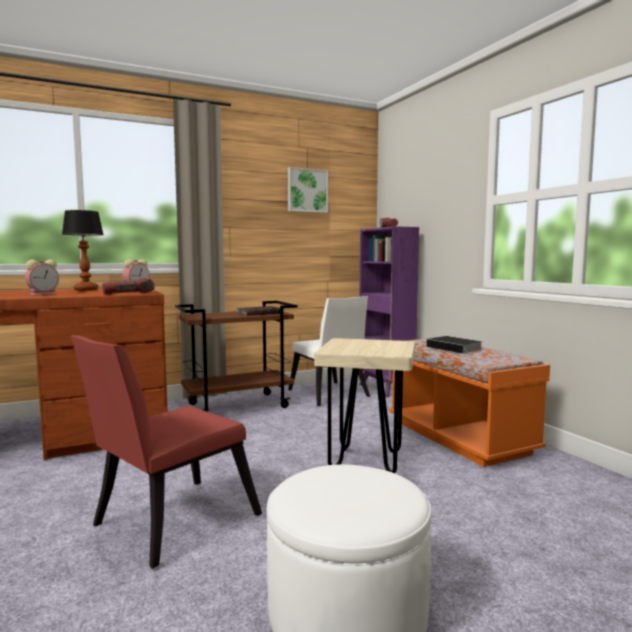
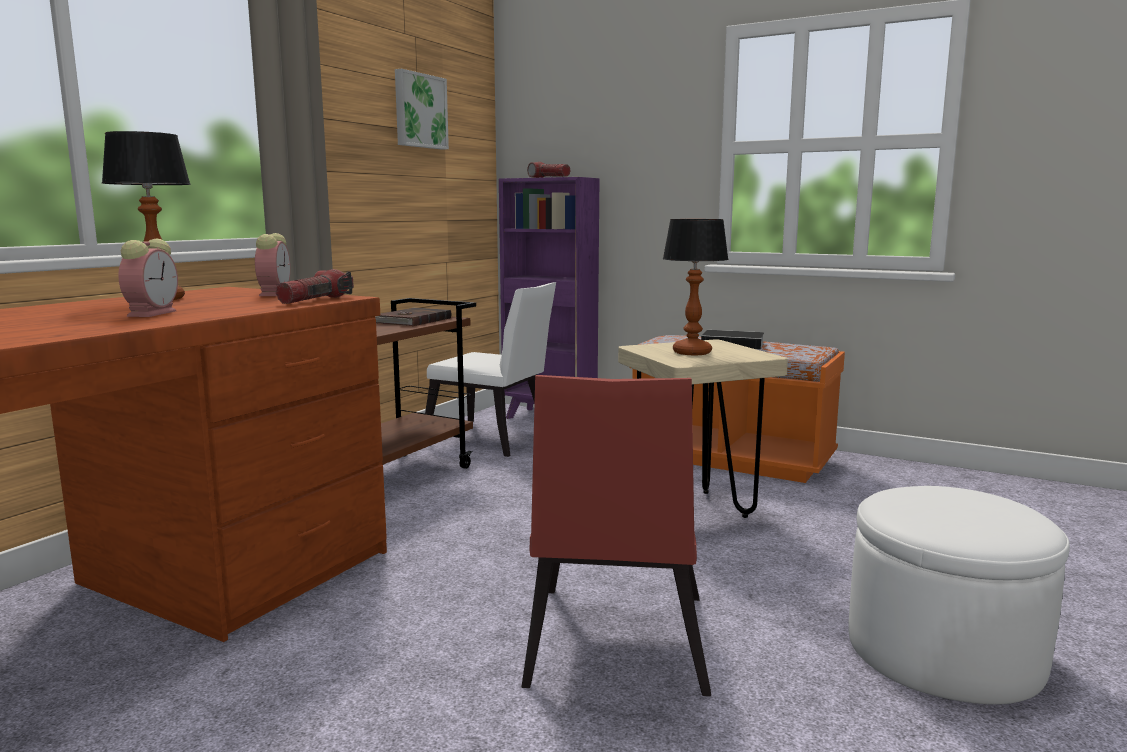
camera: 35 degrees left, 5 degrees up
none -> table lamp [663,219,729,355]

